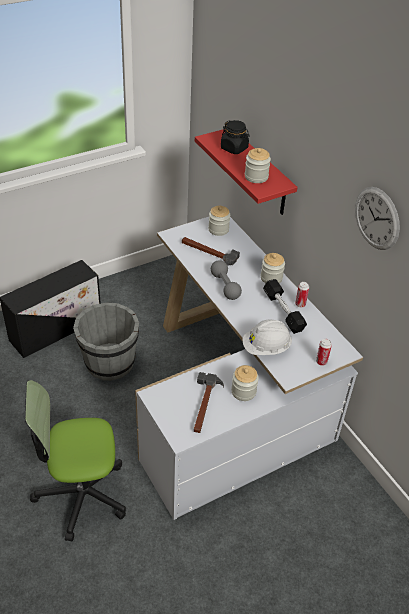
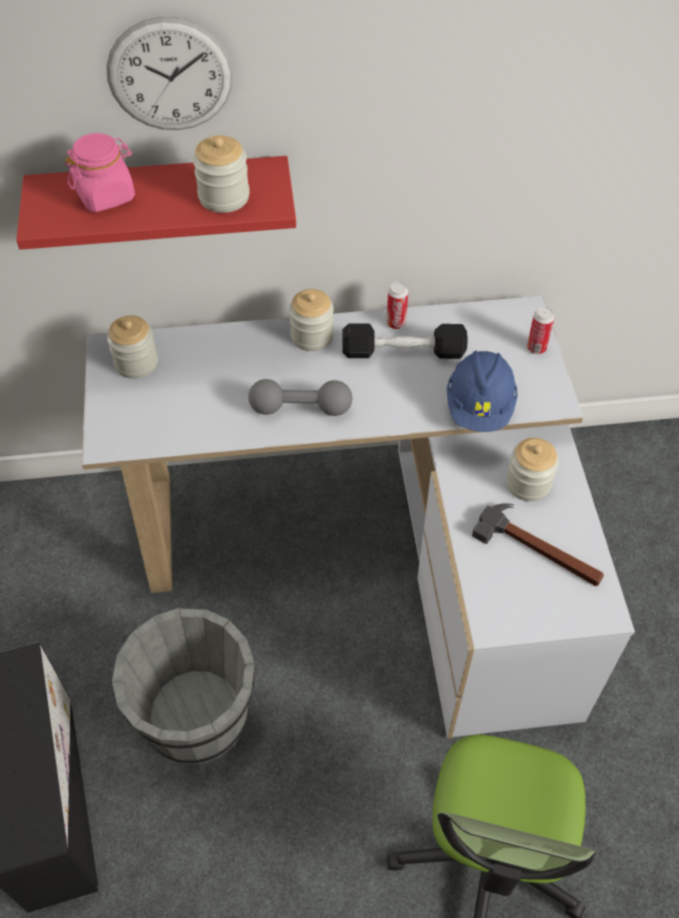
camera: 65 degrees left, 10 degrees up
hammer [182,237,240,266] -> none
black jar [221,120,249,154] -> pink jar [65,133,135,212]
white hard hat [242,319,292,355] -> blue hard hat [447,350,518,432]
wall clock [355,187,400,250] -> wall clock moved to [106,17,233,130]

